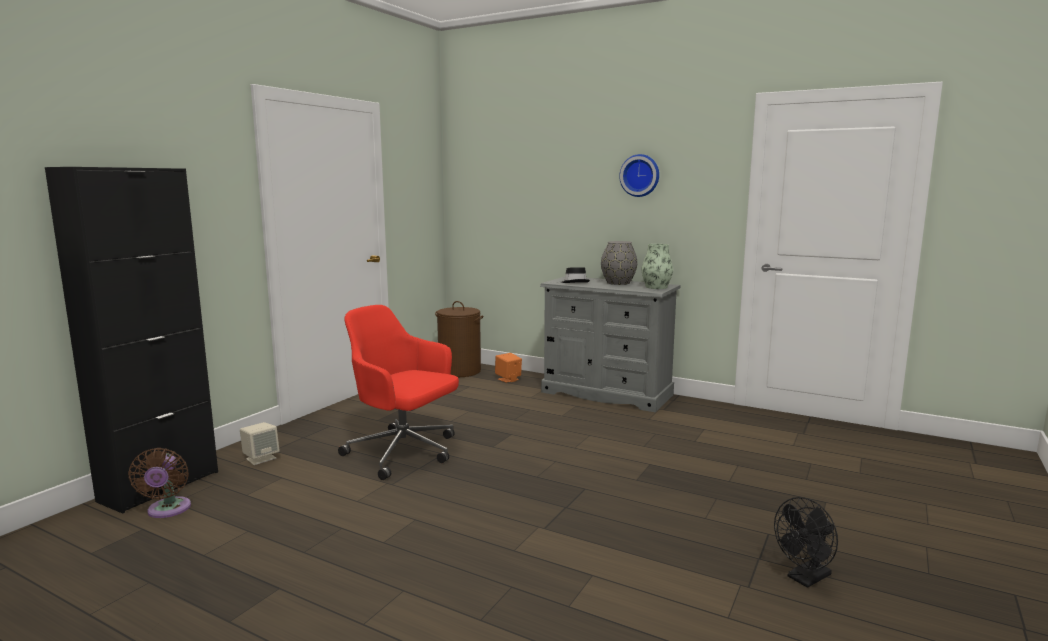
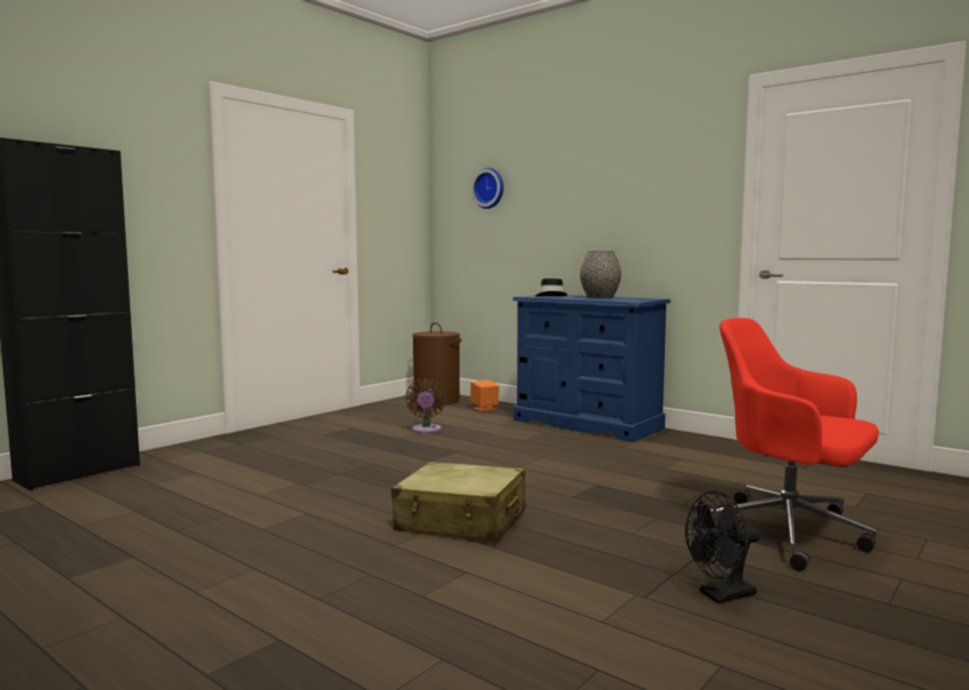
camera: 10 degrees right, 5 degrees down
brown fan [128,448,191,518] -> brown fan moved to [405,378,446,433]
beige speaker [240,422,280,465] -> none
red office chair [338,305,459,480] -> red office chair moved to [693,318,879,571]
grey dresser [540,277,681,412] -> blue dresser [512,295,671,442]
wall clock [619,154,659,197] -> wall clock moved to [471,168,504,209]
vase [641,244,673,289] -> none
none -> beige suitcase [391,462,526,542]

